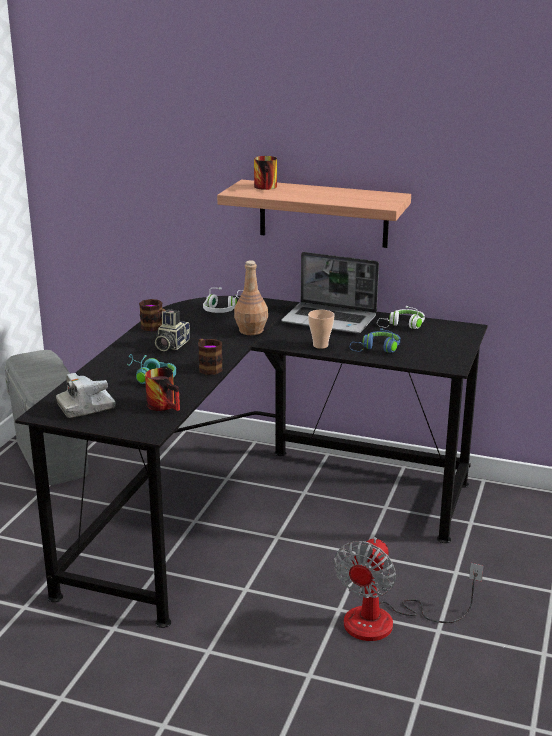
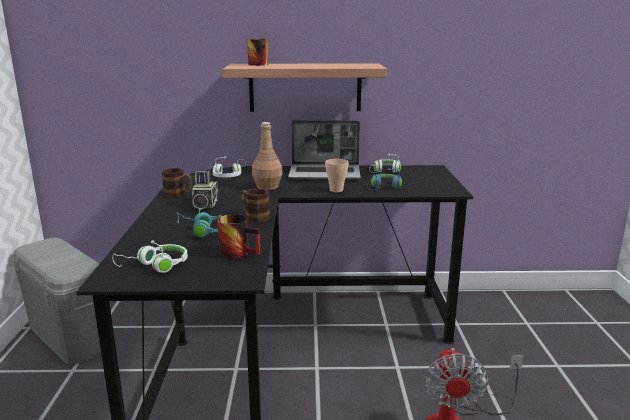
camera: 20 degrees left, 5 degrees down
camera [56,373,116,418] -> white headphones [112,240,188,273]

